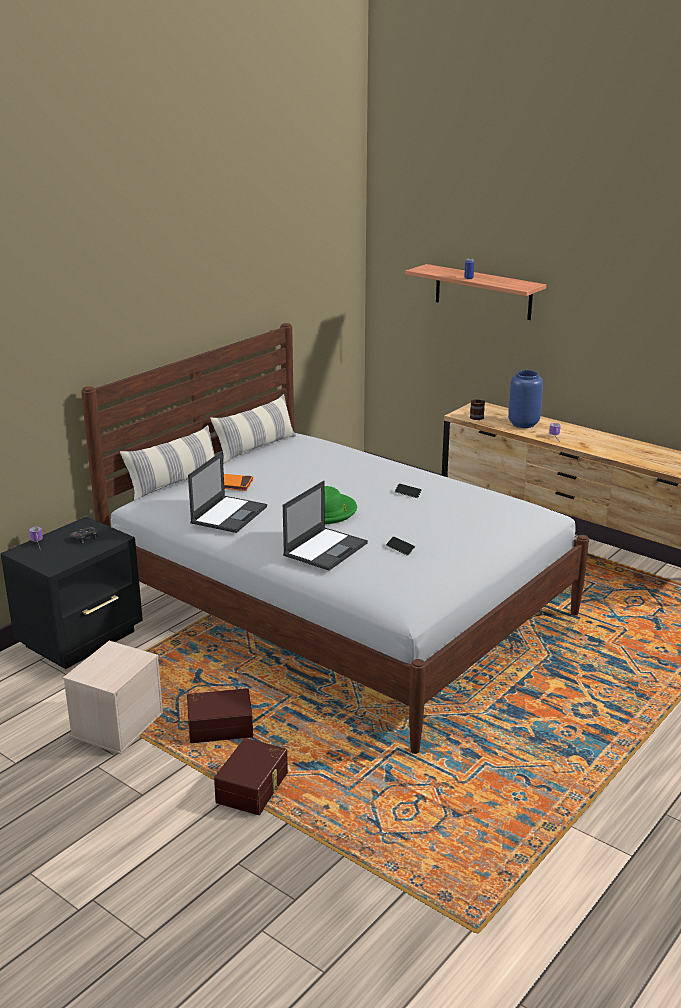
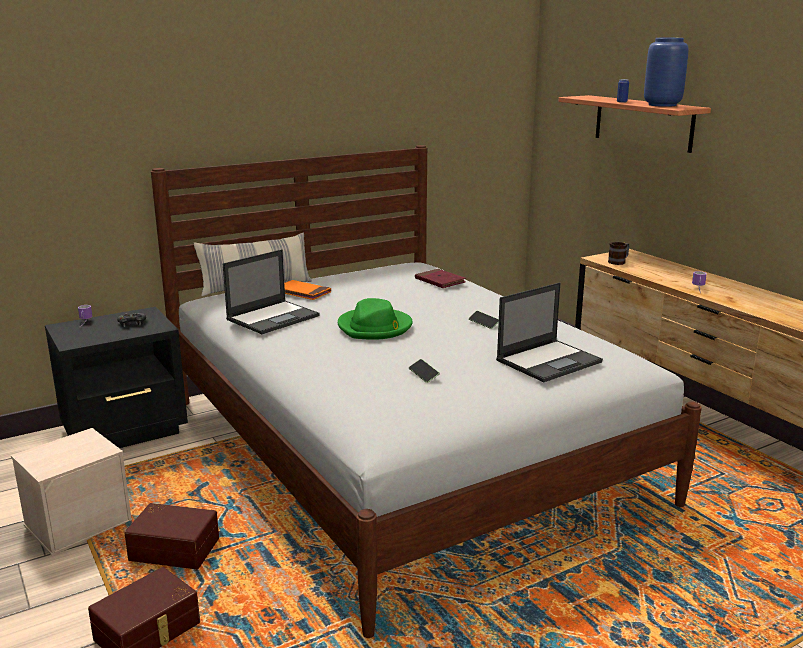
camera: 20 degrees right, 5 degrees down
pillow [210,394,296,464] -> none
laptop [283,481,368,571] -> laptop moved to [496,282,603,382]
blue vase [508,370,543,428] -> blue vase moved to [644,38,689,107]
none -> red book [415,269,466,288]

